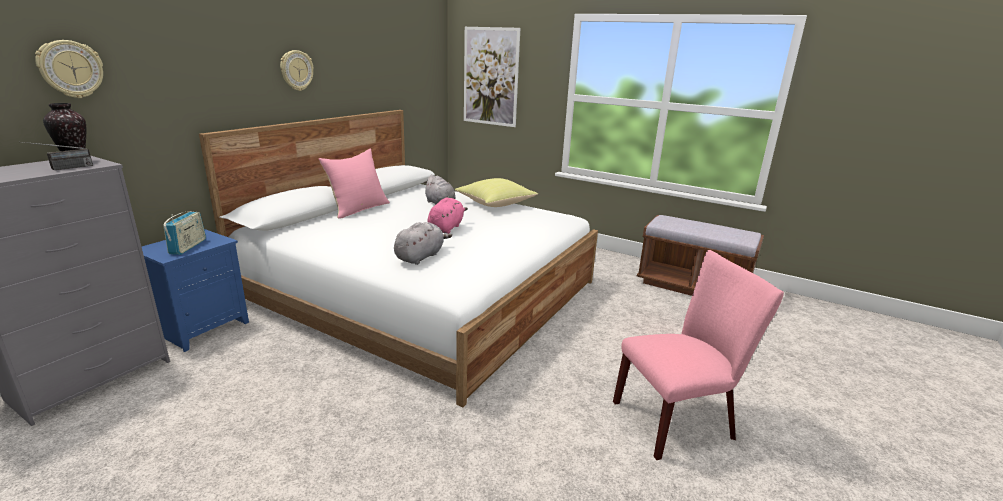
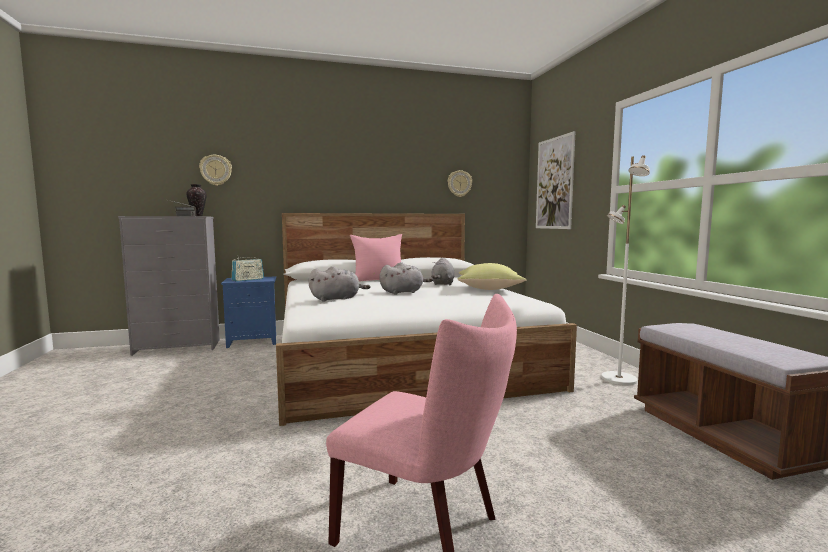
camera: 45 degrees right, 15 degrees down
wall clock [280,50,313,91] -> wall clock moved to [448,170,472,197]
pink plush toy [427,197,468,234] -> grey plush toy [379,262,433,295]
none -> white floor lamp [601,155,650,385]

